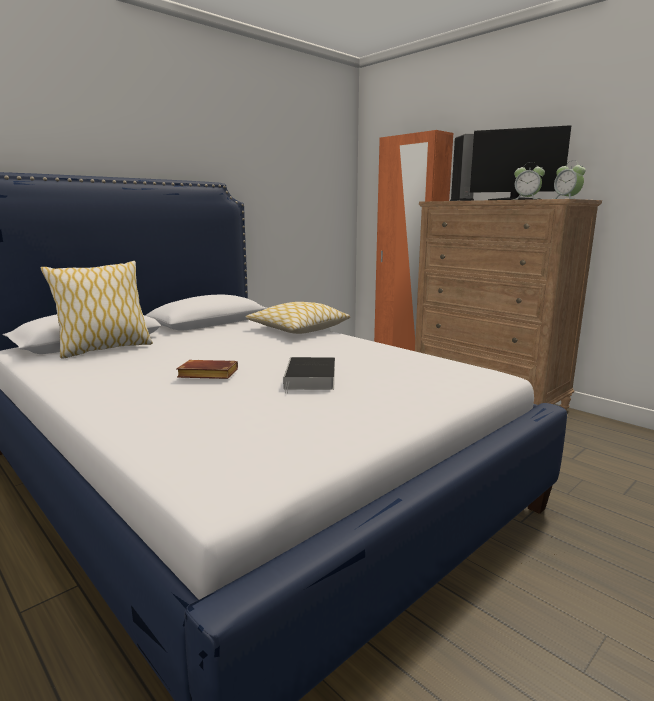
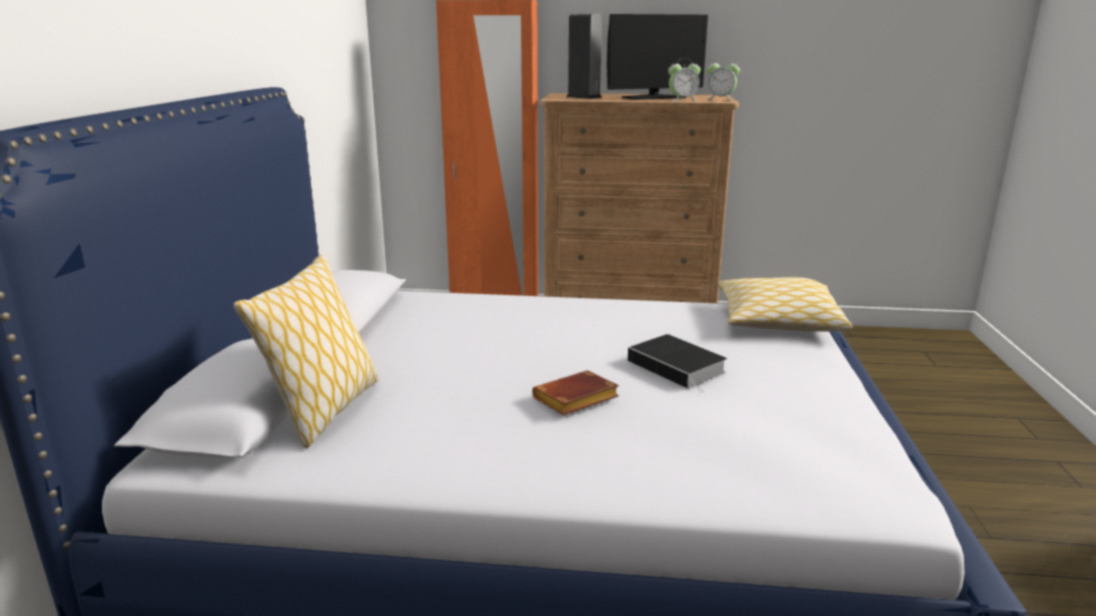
camera: 40 degrees left, 5 degrees up
pillow [246,302,350,334] -> pillow moved to [718,277,852,332]

